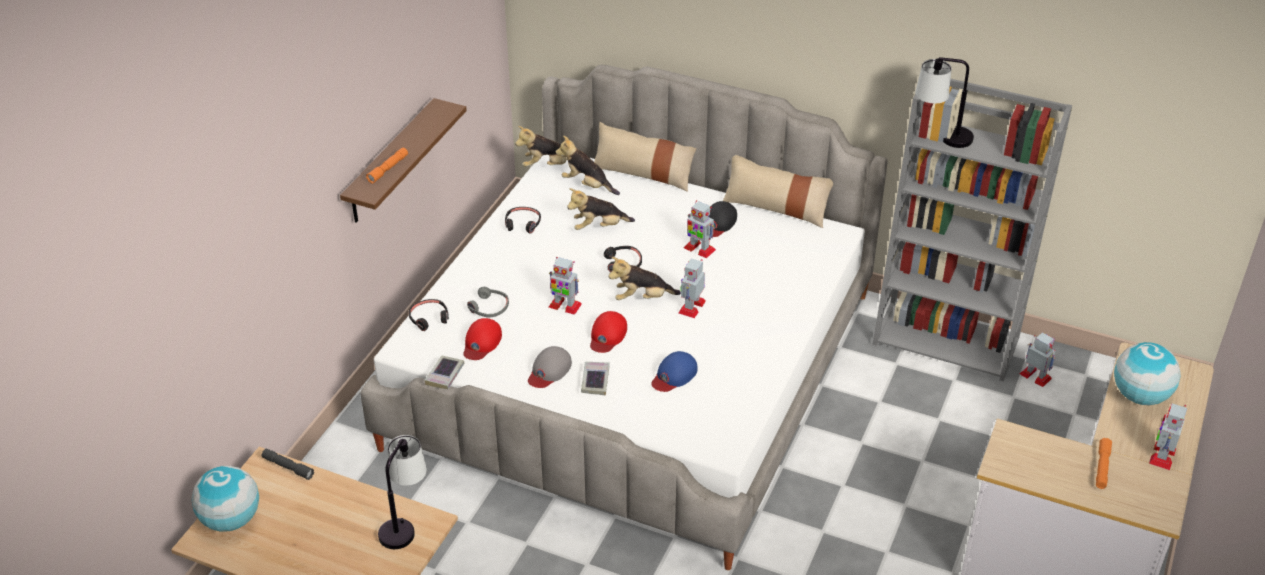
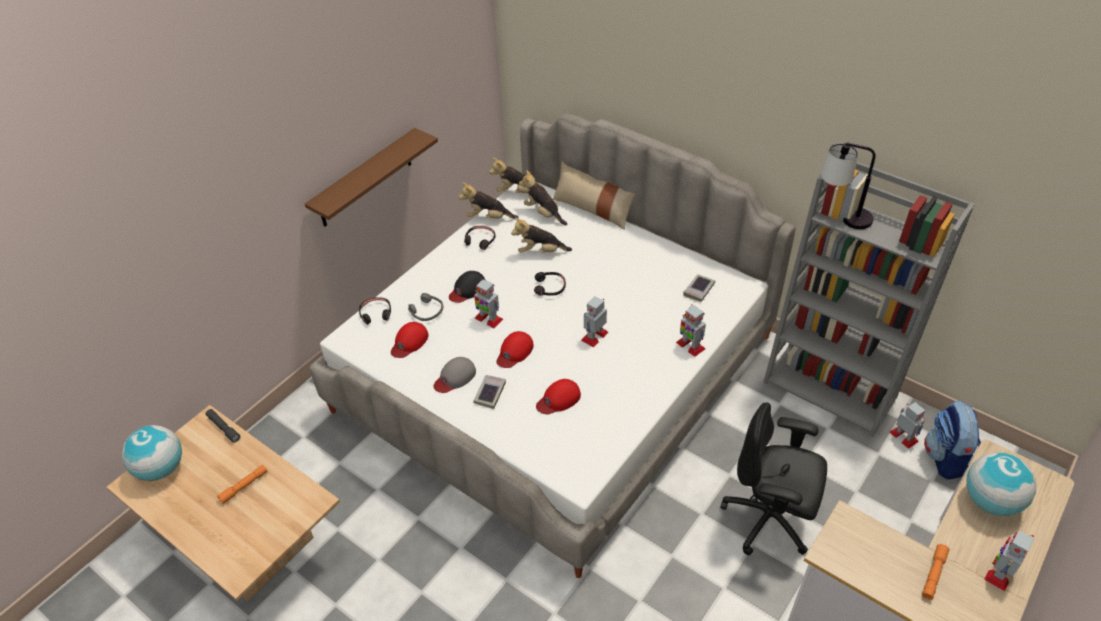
camera: 15 degrees right, 5 degrees up
orange flashlight [366,148,408,184] -> orange flashlight moved to [217,465,268,504]
table lamp [378,435,427,549] -> none
book [425,355,464,389] -> book moved to [684,274,715,302]
plush toy [608,257,681,300] -> plush toy moved to [459,182,519,219]
blue cap [651,351,697,392] -> red cap [536,379,581,414]
toy robot [684,200,716,259] -> toy robot moved to [676,304,706,357]
black cap [708,201,737,237] -> black cap moved to [449,271,485,303]
beige pillow [723,155,833,228] -> none
none -> black office chair [720,403,827,555]
none -> backpack [924,401,981,479]

